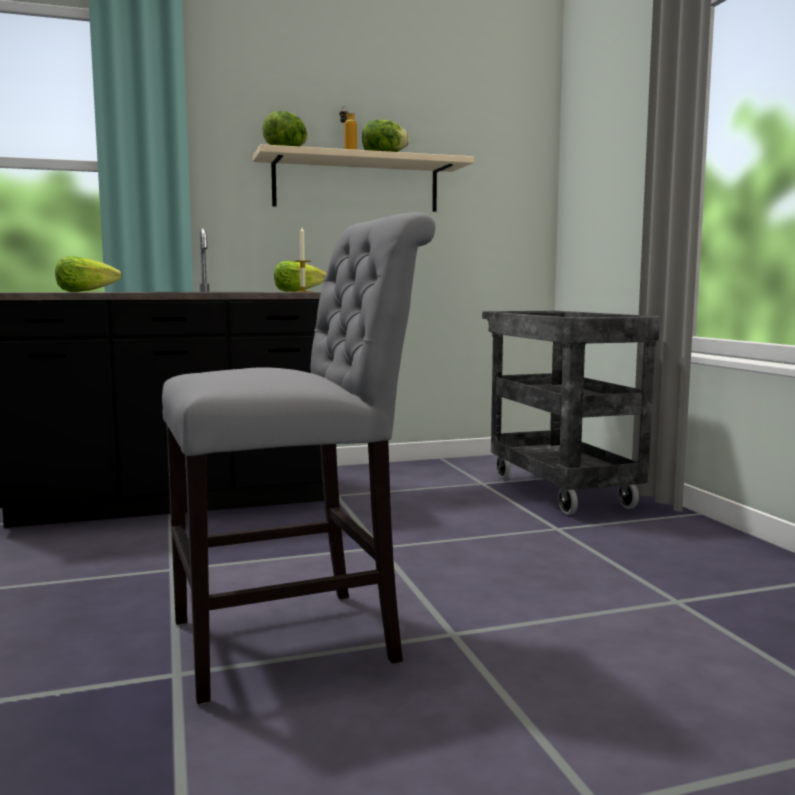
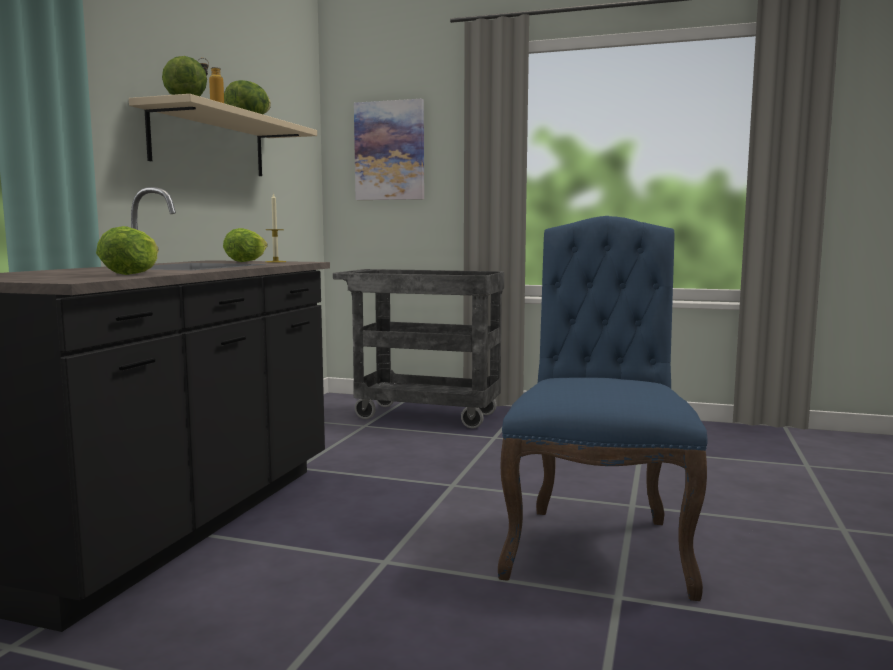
camera: 55 degrees left, 0 degrees up
grey stool [162,212,435,704] -> blue chair [498,216,708,601]
none -> picture [354,99,424,200]

